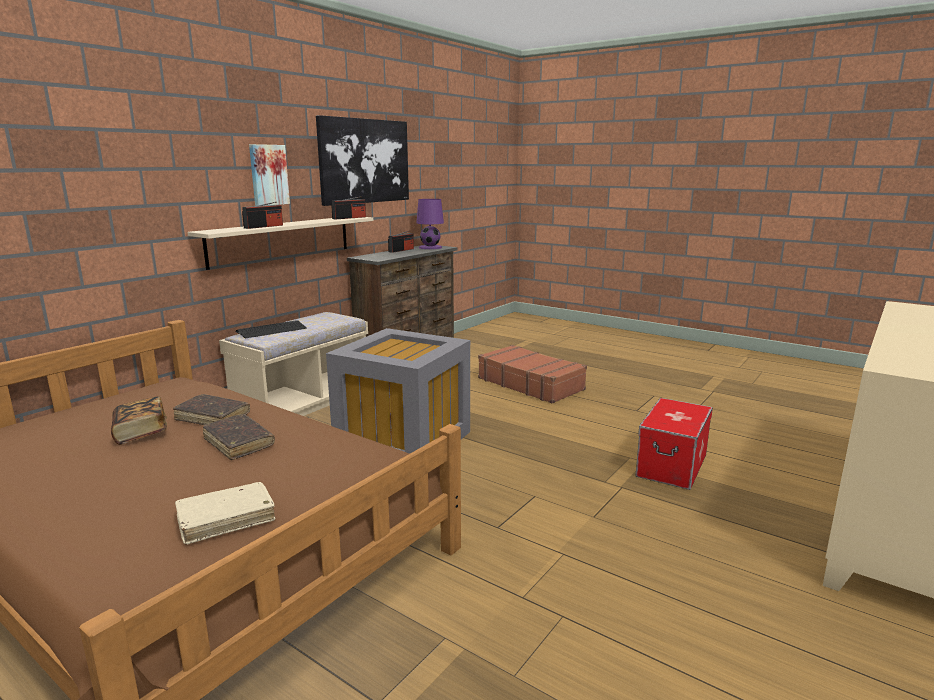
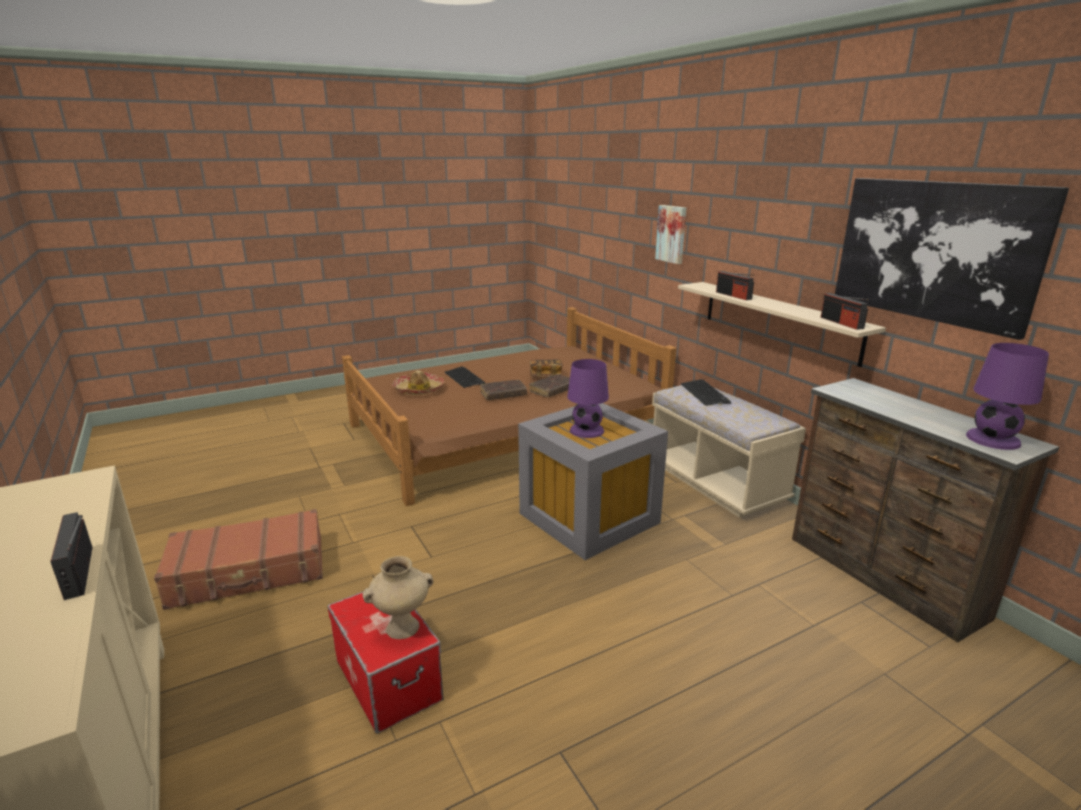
camera: 115 degrees right, 5 degrees up
beige book [175,482,275,545] -> hat [392,370,444,395]
picture [249,144,290,206] -> picture moved to [655,205,686,264]
radio [388,231,414,253] -> radio moved to [50,512,93,600]
brown suitcase [478,345,587,404] -> brown suitcase moved to [154,509,323,610]
none -> beige vase [362,556,434,639]
none -> keyboard [444,367,485,388]
none -> purple table lamp [567,359,609,438]

